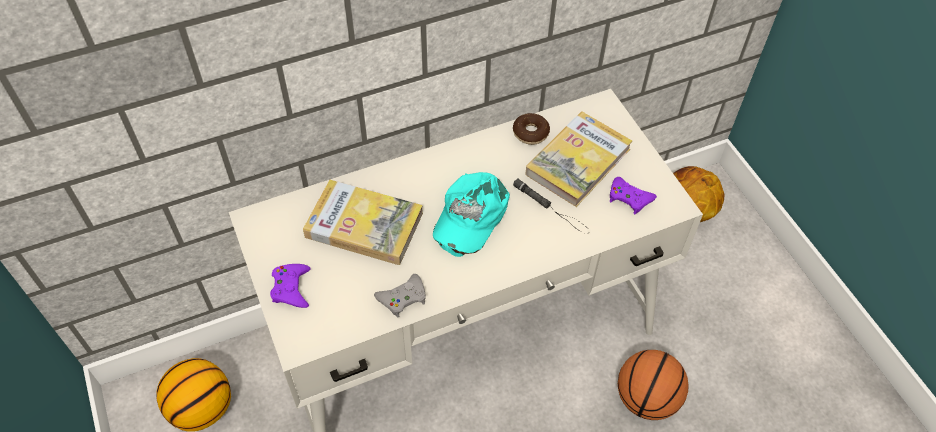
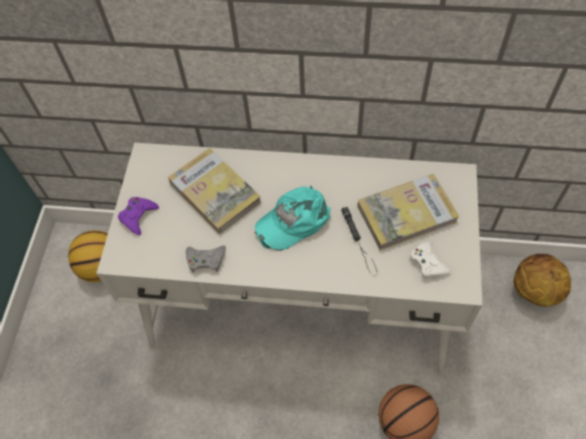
camera: 35 degrees right, 5 degrees up
donut [513,113,550,145] -> none
purple game controller [610,177,657,215] -> white game controller [409,241,452,279]

